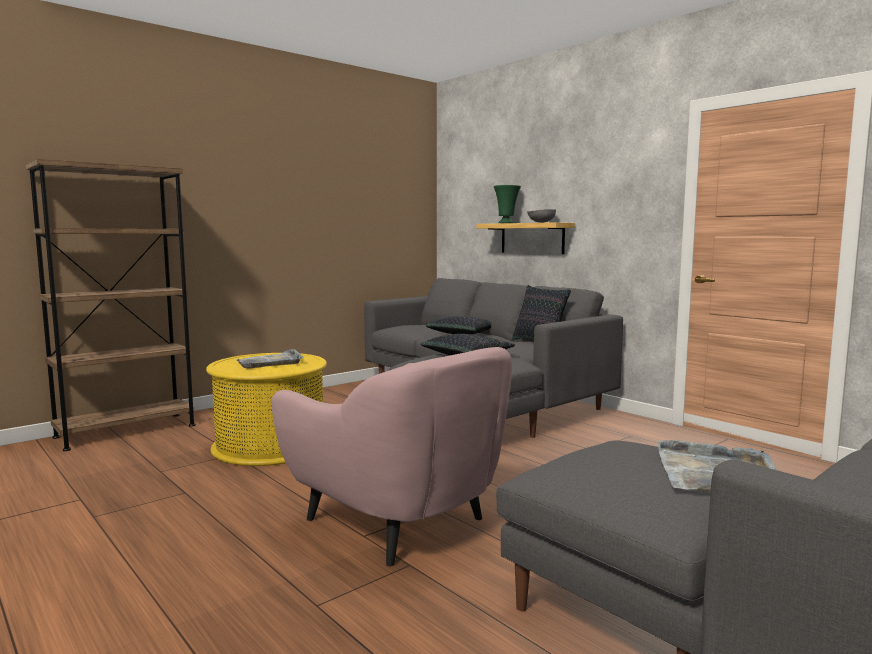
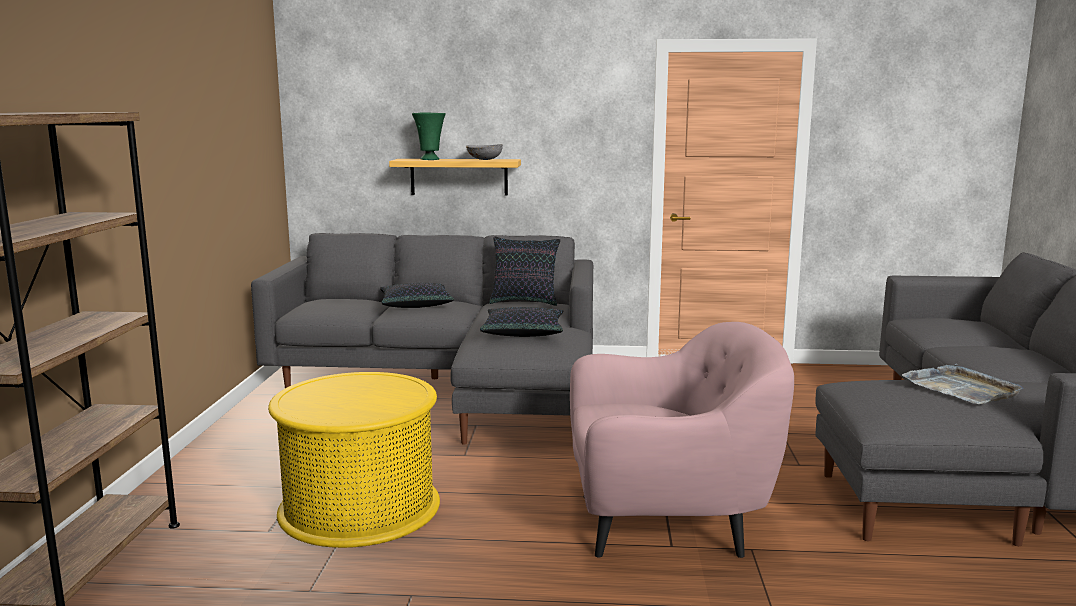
camera: 45 degrees left, 5 degrees up
grey tray [236,349,303,369] -> none

